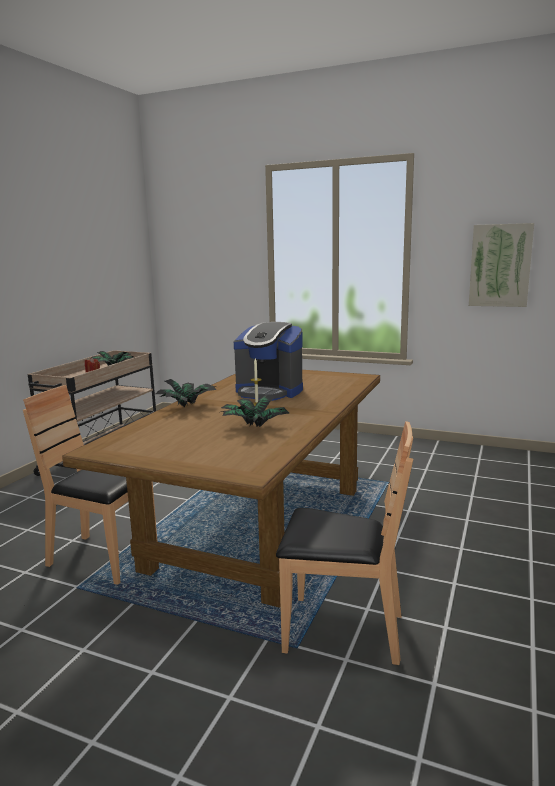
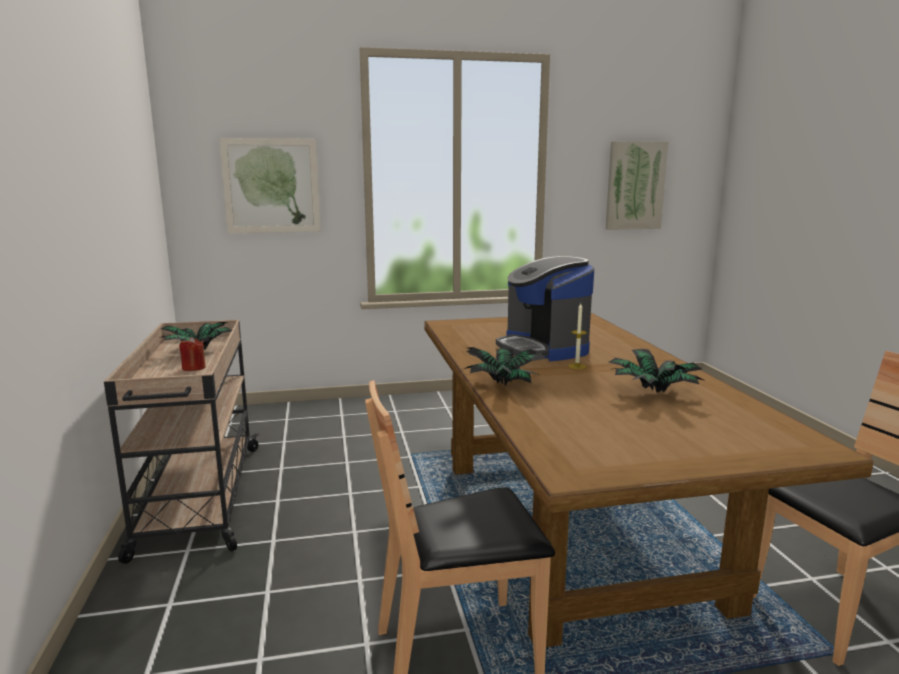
camera: 35 degrees left, 0 degrees up
coffee machine [234,322,303,401] -> coffee machine turned 75 degrees clockwise [496,256,594,361]
none -> picture [219,138,321,233]

